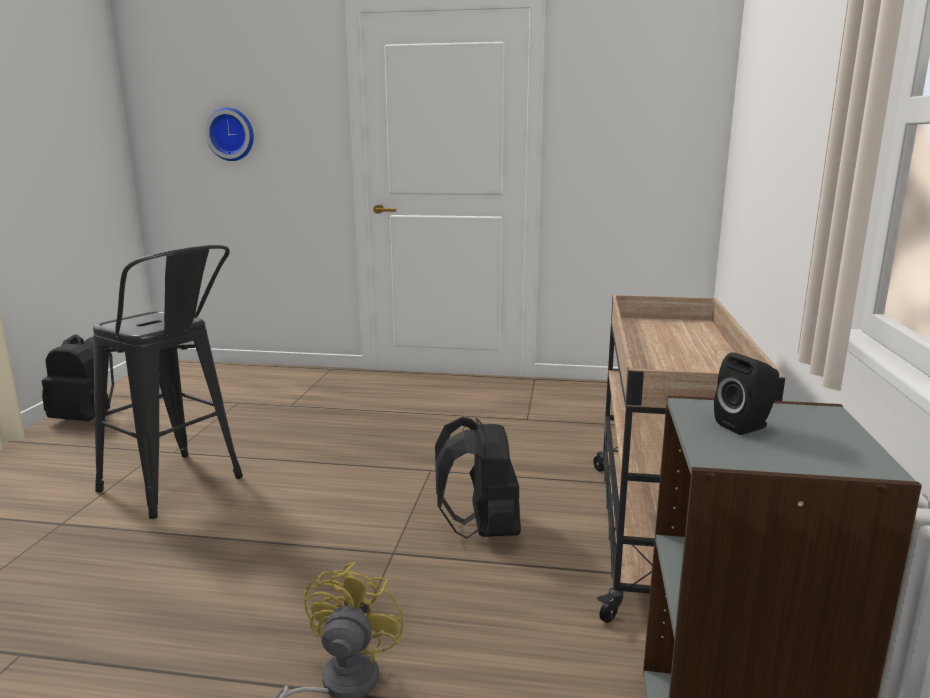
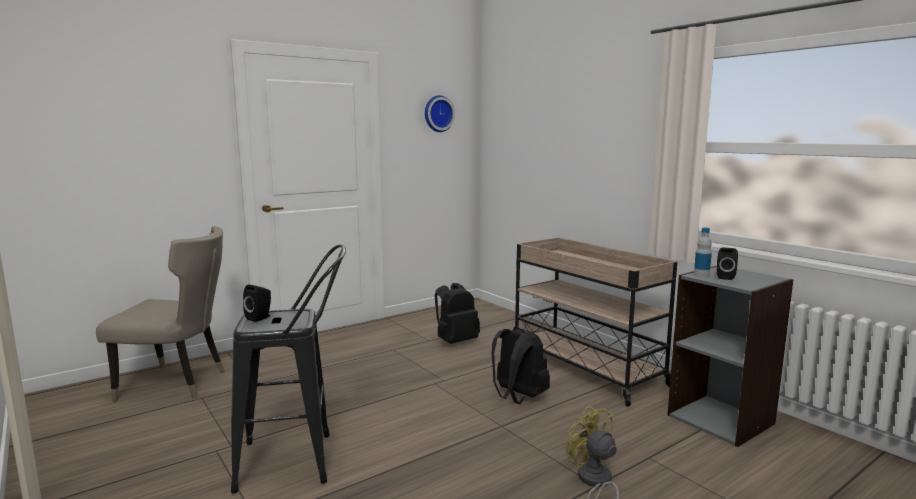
camera: 45 degrees left, 5 degrees down
black backpack [42,334,114,421] -> black backpack moved to [435,283,480,344]
wall clock [205,107,254,161] -> wall clock moved to [425,95,455,132]
none -> beige chair [96,226,225,402]
none -> black speaker [243,284,271,322]
none -> bottle [694,227,712,277]

